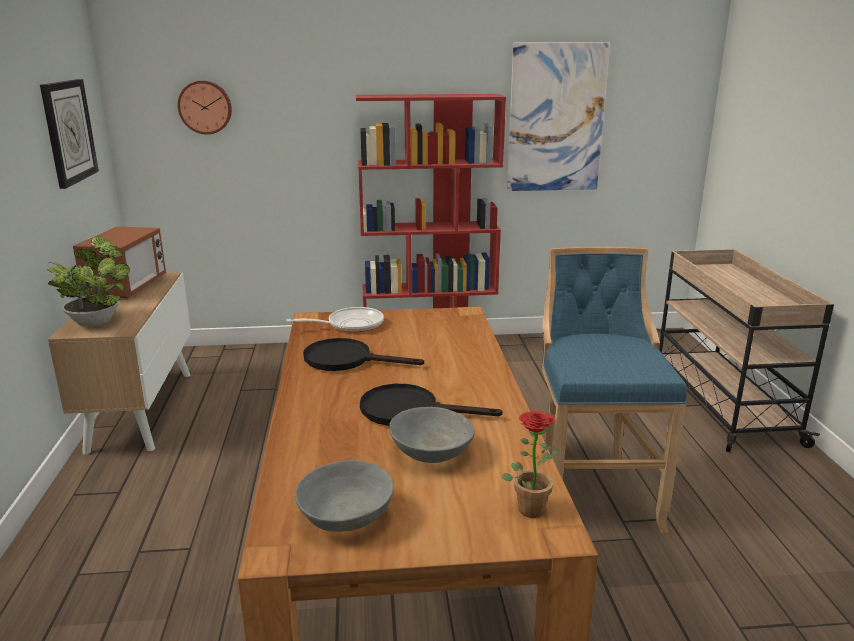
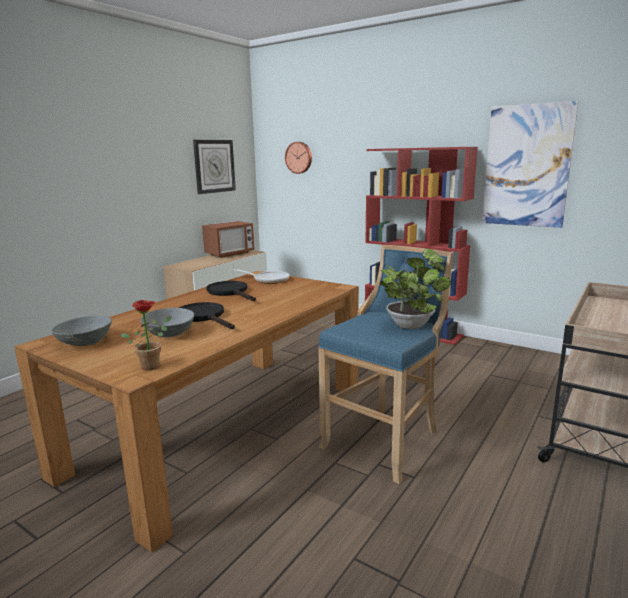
camera: 40 degrees right, 5 degrees down
potted plant [47,236,130,327] -> potted plant moved to [380,248,451,329]

